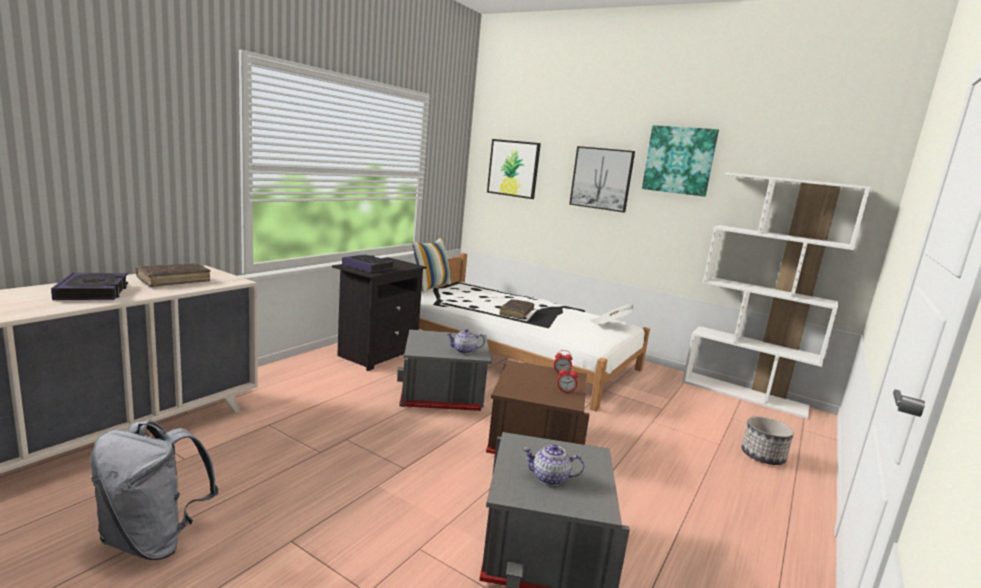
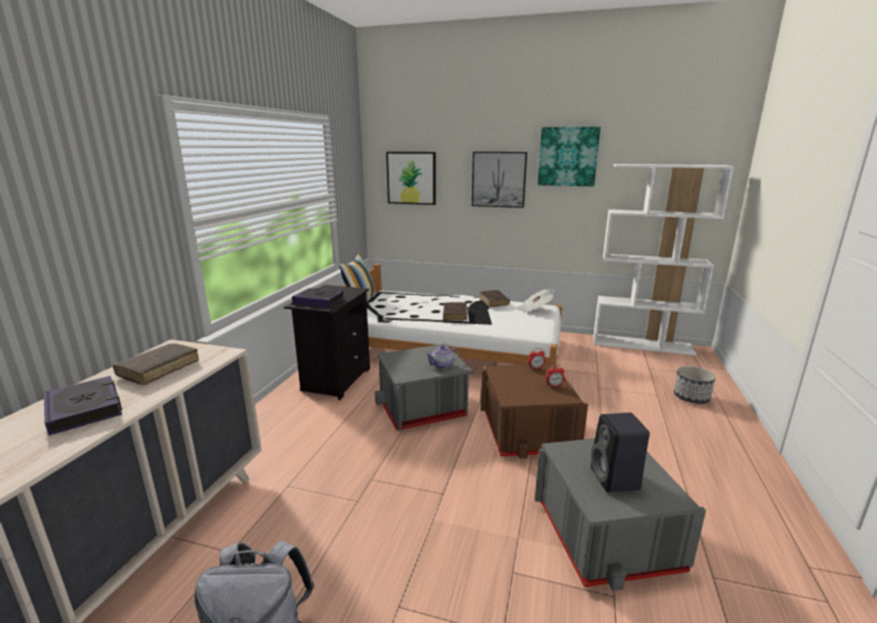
camera: 15 degrees left, 5 degrees up
teapot [522,444,584,486] -> black speaker [591,413,650,492]
none -> brown book [479,290,510,307]

